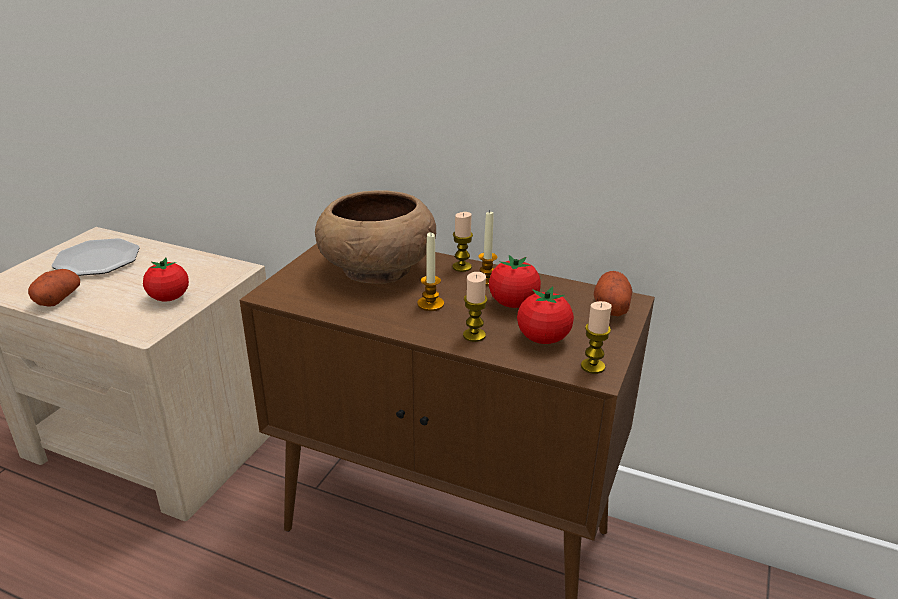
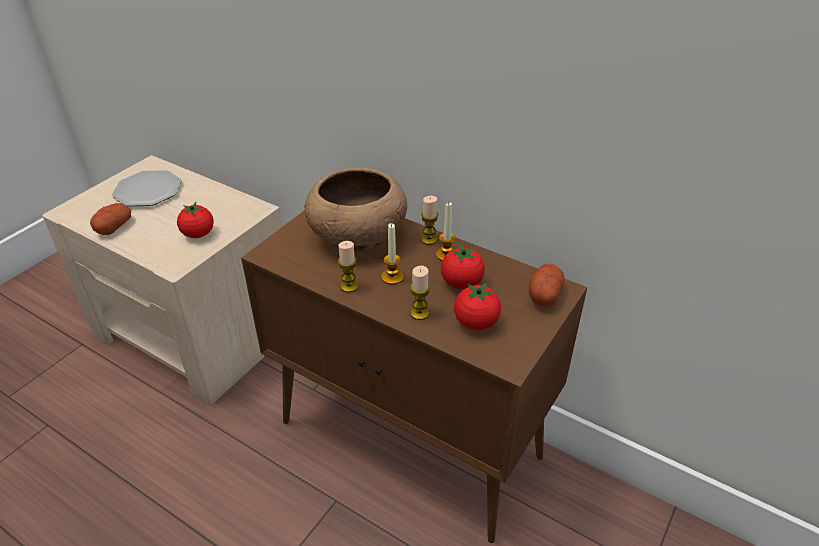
camera: 10 degrees right, 10 degrees up
candle [581,301,612,374] -> candle moved to [338,241,358,293]

